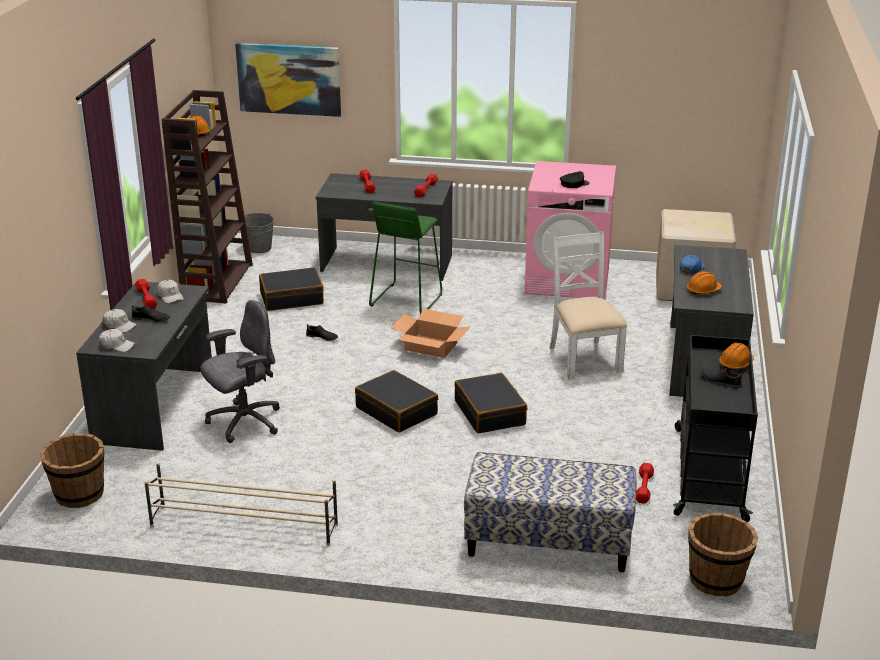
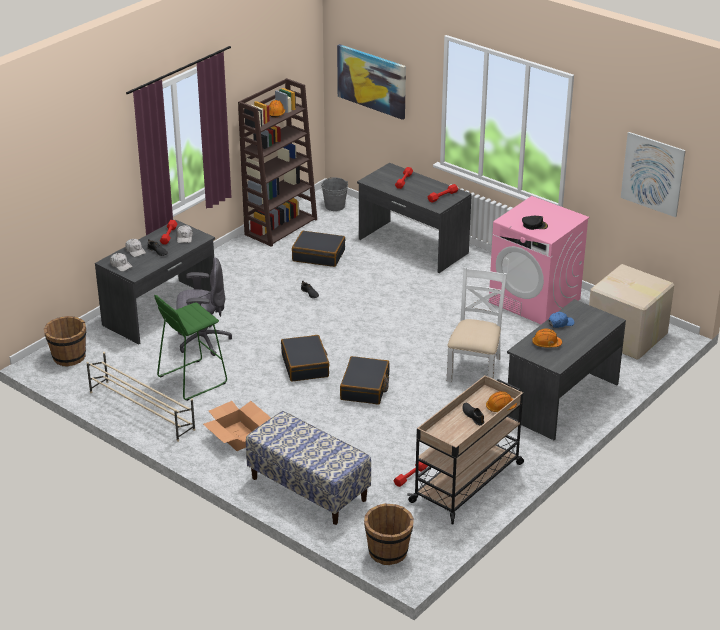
camera: 30 degrees right, 5 degrees up
green stool [369,202,442,314] -> green stool moved to [154,295,227,401]
cardboard box [391,309,471,358] -> cardboard box moved to [203,401,271,451]
black cart [673,335,758,522] -> beige cart [407,375,524,524]
none -> picture [621,132,686,217]

